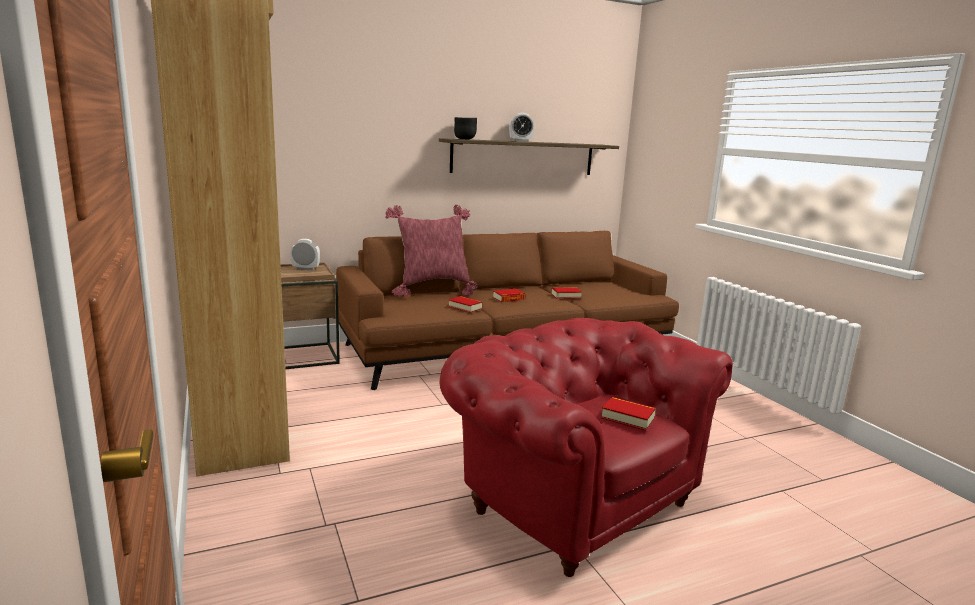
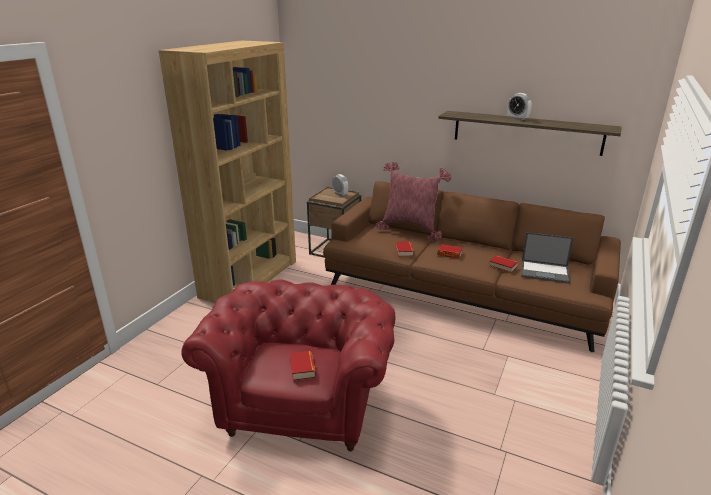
camera: 50 degrees right, 10 degrees up
black bowl [454,117,477,139] -> none
none -> laptop [521,232,574,284]

